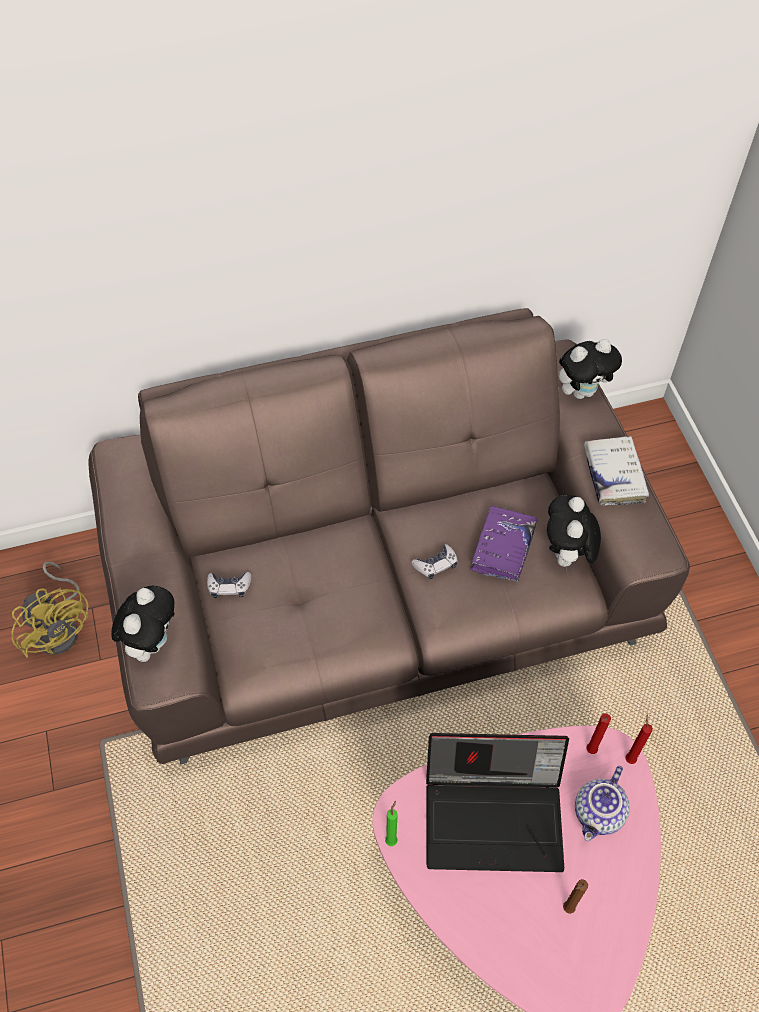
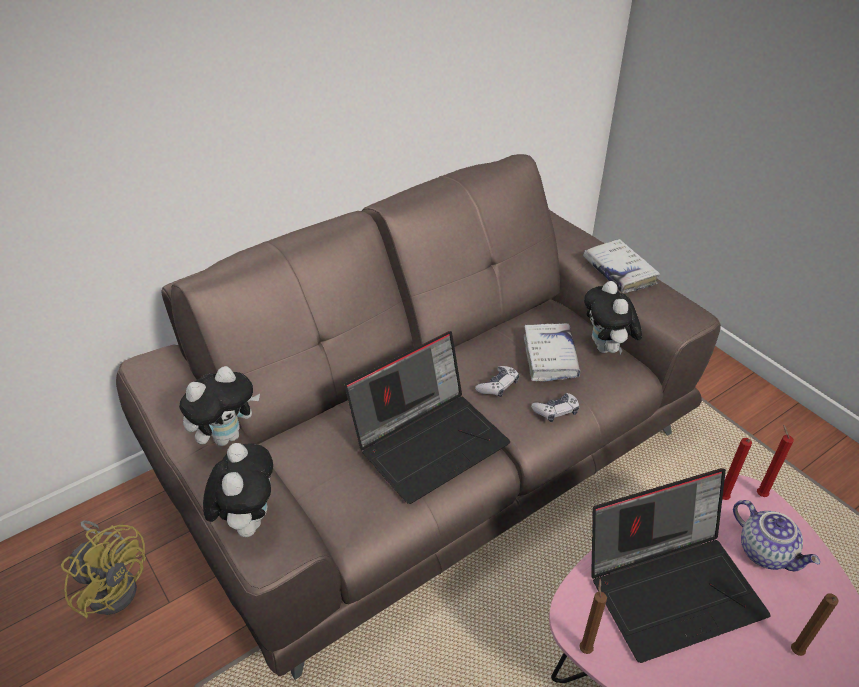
camera: 20 degrees left, 15 degrees down
game controller [207,572,251,598] -> game controller moved to [531,393,579,422]
green candle [385,800,398,846] -> brown candle [579,579,607,654]
purple book [470,505,537,582] -> white book [524,323,580,381]
plush toy [559,339,622,399] -> plush toy moved to [179,366,260,446]
teapot [575,766,630,841] -> teapot turned 45 degrees counterclockwise [733,500,820,572]
none -> laptop [344,331,510,504]

